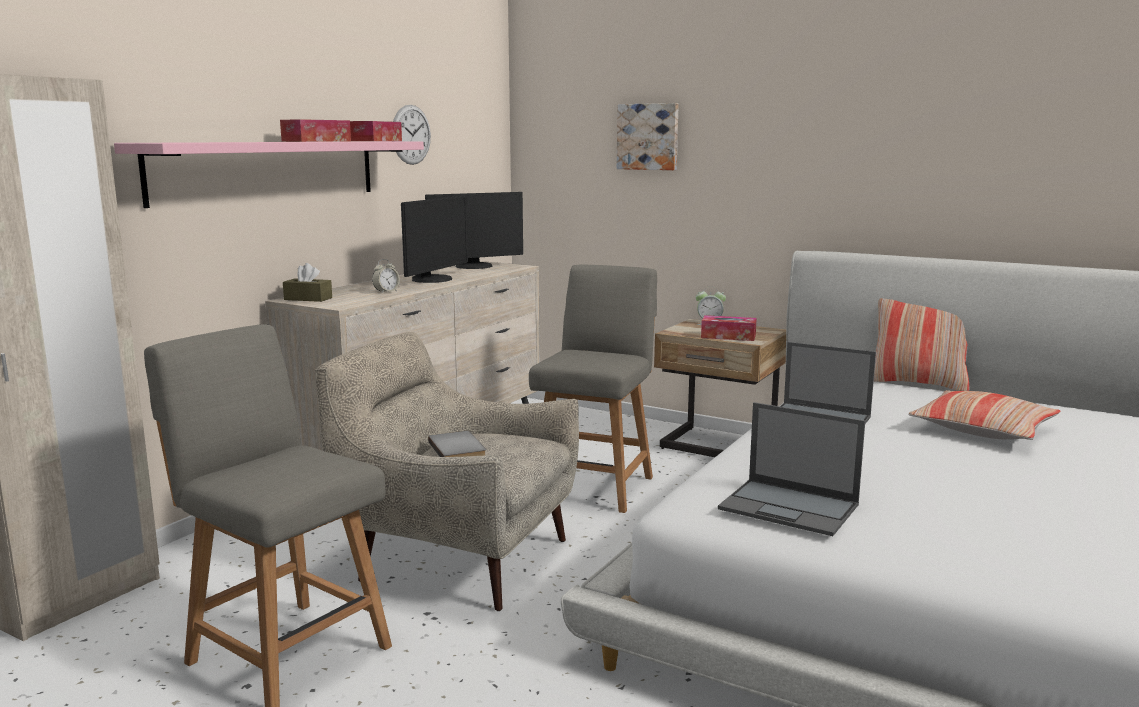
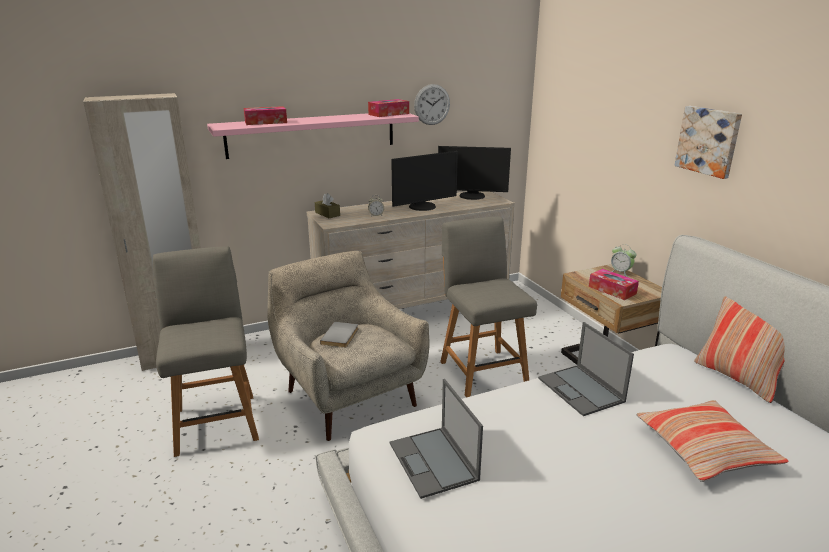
camera: 35 degrees right, 10 degrees up
tissue box [280,119,351,142] -> tissue box moved to [244,106,287,125]
grey chair [529,265,657,513] -> grey chair turned 75 degrees counterclockwise [440,217,537,398]
picture [617,103,679,170] -> picture moved to [675,106,742,179]

